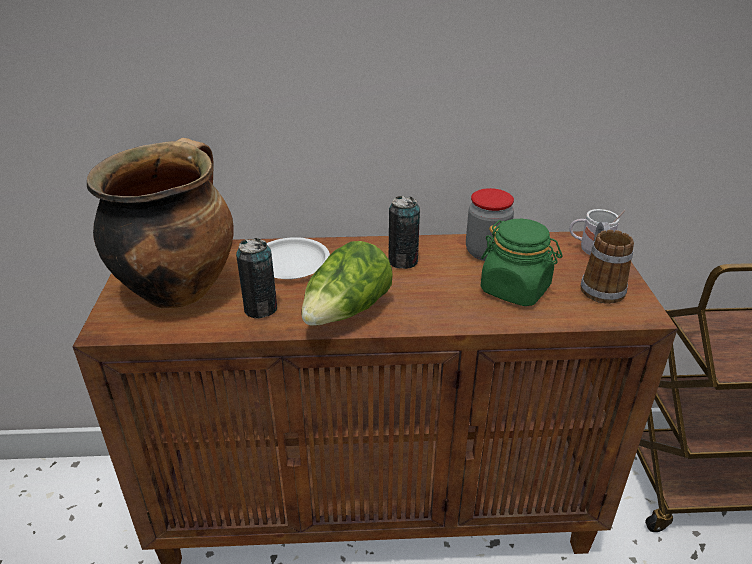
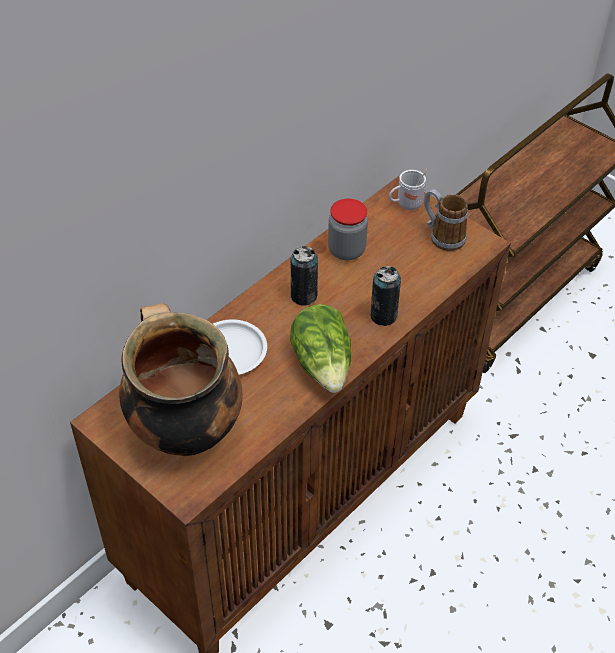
camera: 45 degrees left, 15 degrees up
can [236,238,277,319] -> can moved to [370,266,401,326]
green jar [481,219,562,306] -> none

